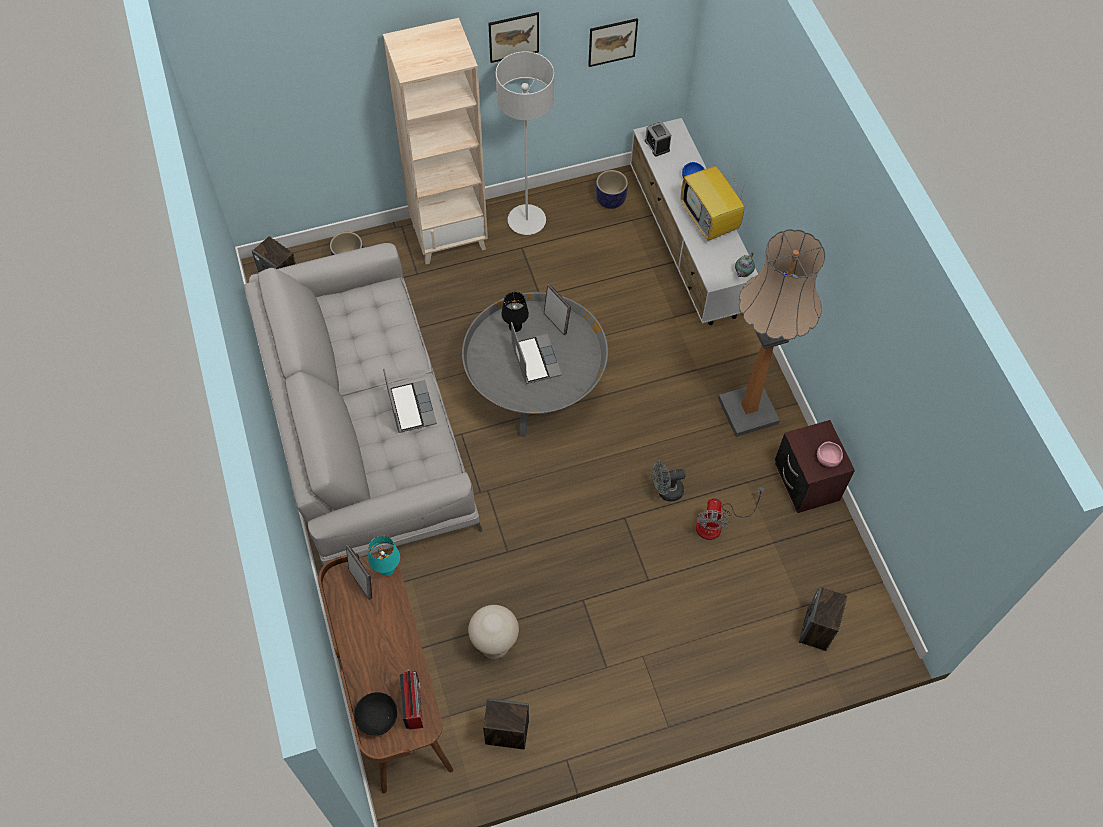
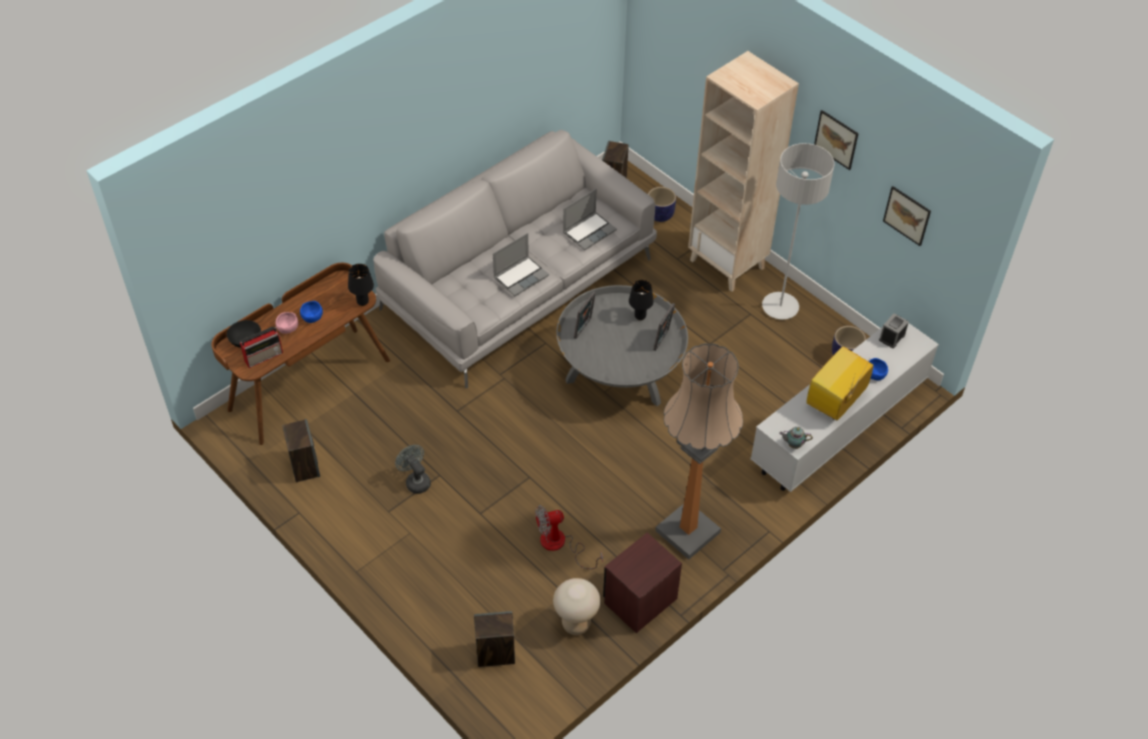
camera: 65 degrees right, 10 degrees down
picture frame [346,545,372,600] -> picture frame moved to [574,291,596,339]
turquoise table lamp [368,536,400,576] -> black table lamp [348,264,374,306]
beige stool [468,605,519,659] -> beige stool moved to [553,578,600,635]
laptop [511,322,562,384] -> laptop moved to [563,189,617,250]
grey fan [652,461,686,502] -> grey fan moved to [395,445,431,494]
pink bowl [817,442,843,467] -> pink bowl moved to [275,312,298,334]
none -> blue bowl [300,301,323,323]

